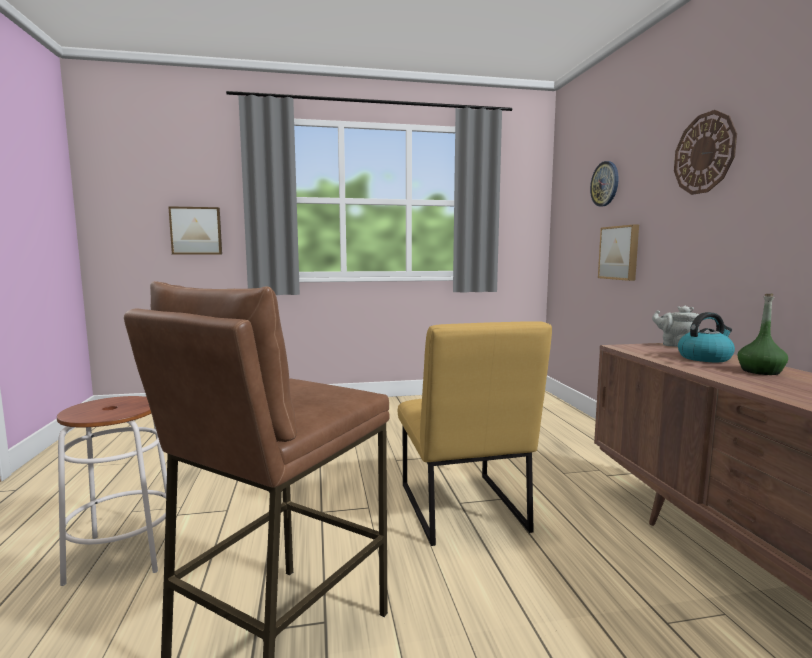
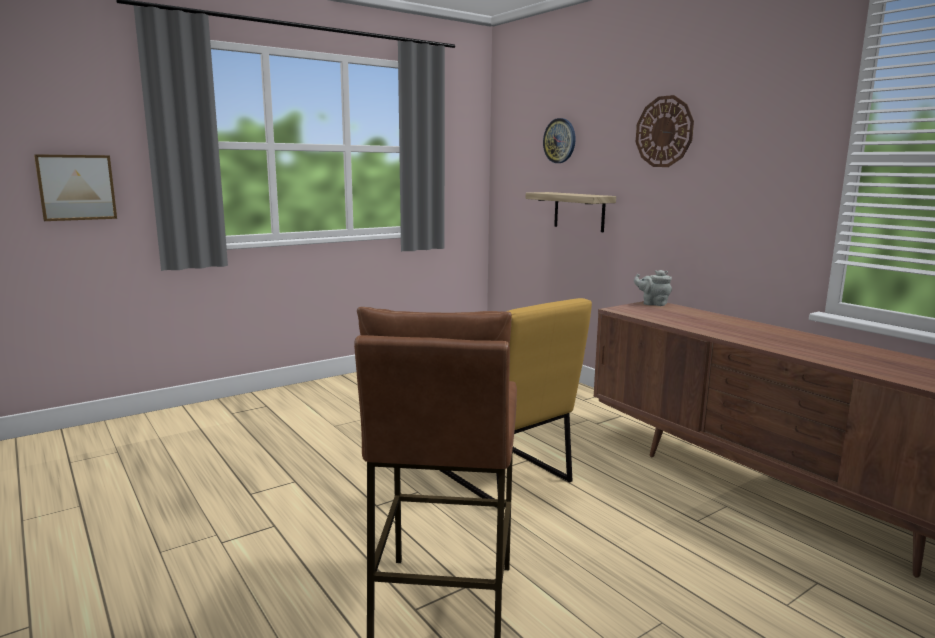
camera: 25 degrees left, 5 degrees up
white stool [57,396,167,586] -> none
picture [598,225,639,281] -> shelf [526,192,616,232]
kettle [678,312,735,362] -> none
green bottle [737,294,788,375] -> none

